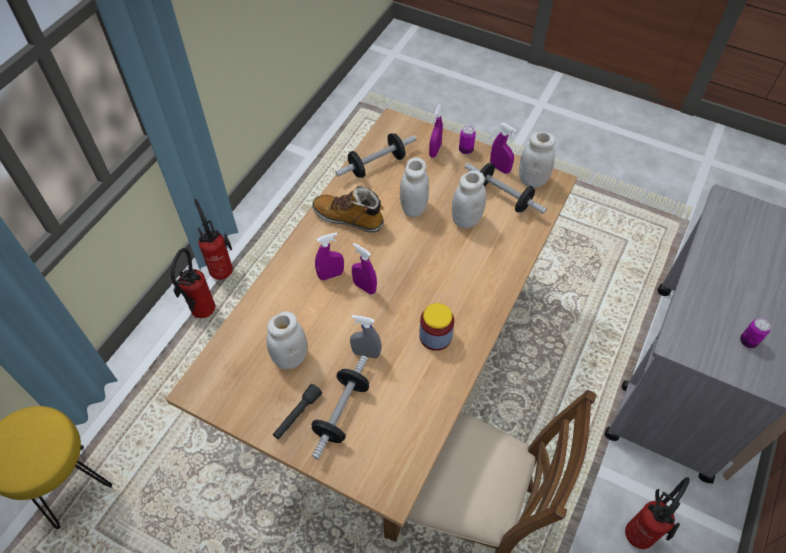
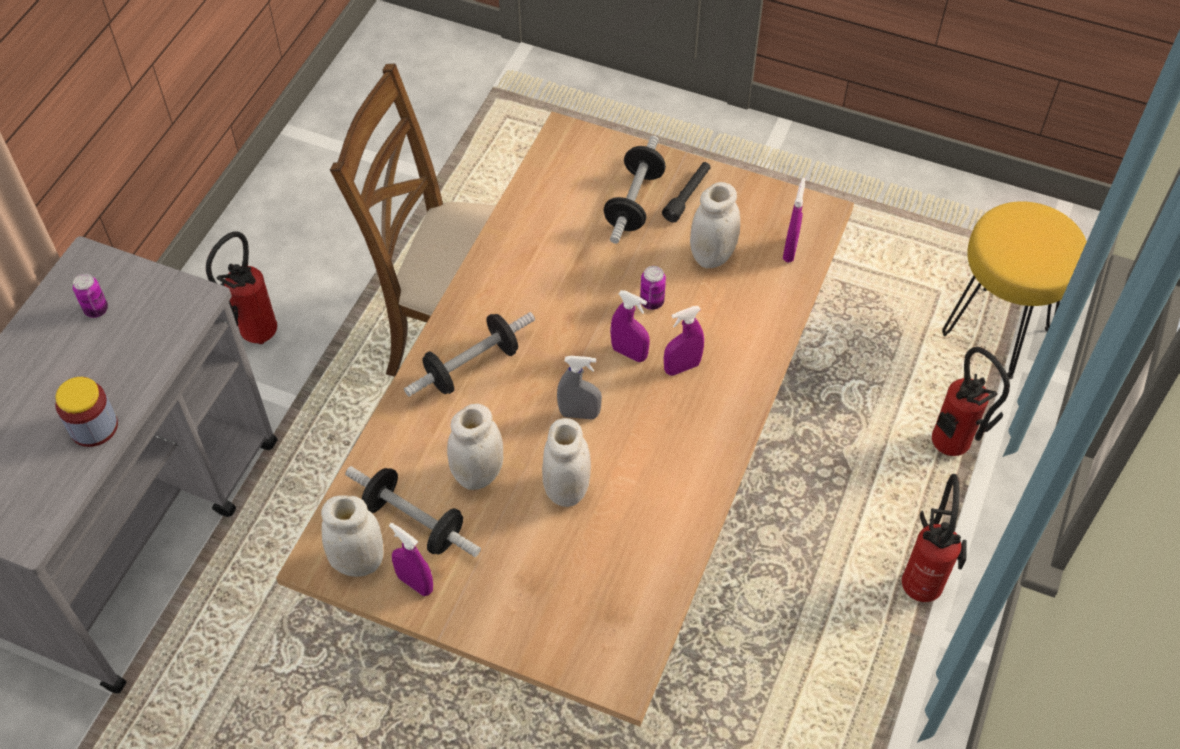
camera: 175 degrees right, 0 degrees up
fire extinguisher [194,199,233,280] -> fire extinguisher moved to [932,347,1010,456]
boot [312,185,384,233] -> none
dumbbell [335,133,417,178] -> dumbbell moved to [404,312,535,397]
grey spray bottle [350,315,381,358] -> grey spray bottle moved to [557,356,602,419]
jar [419,303,454,351] -> jar moved to [55,377,118,447]
purple spray bottle [429,104,443,158] -> purple spray bottle moved to [783,178,805,262]
can [459,126,476,154] -> can moved to [640,266,666,310]

